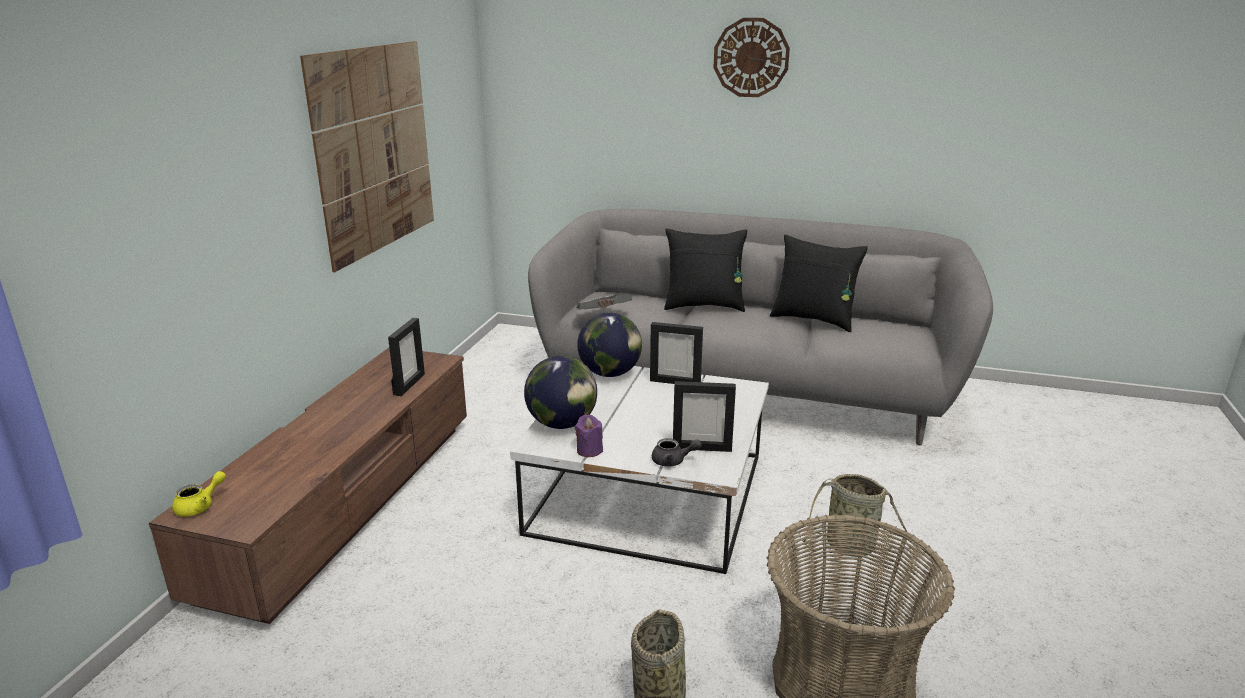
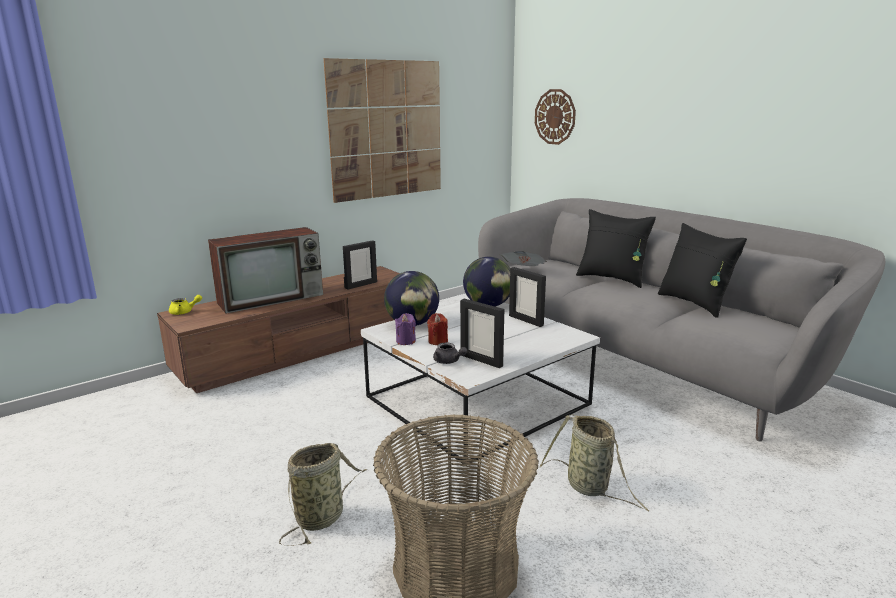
camera: 35 degrees right, 5 degrees down
wall clock [714,18,790,97] -> wall clock moved to [535,89,576,145]
none -> television [208,227,323,314]
none -> red candle [427,313,448,345]

